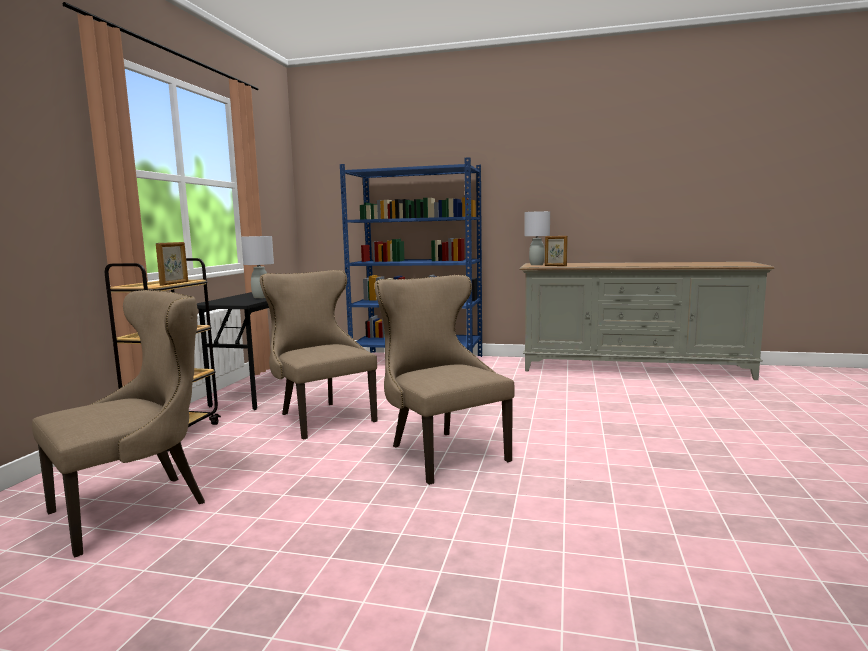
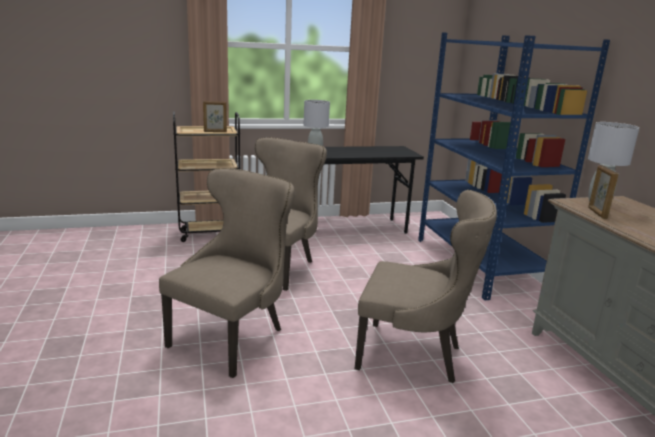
camera: 60 degrees right, 10 degrees up
beige chair [32,290,205,558] -> beige chair moved to [355,190,497,383]

